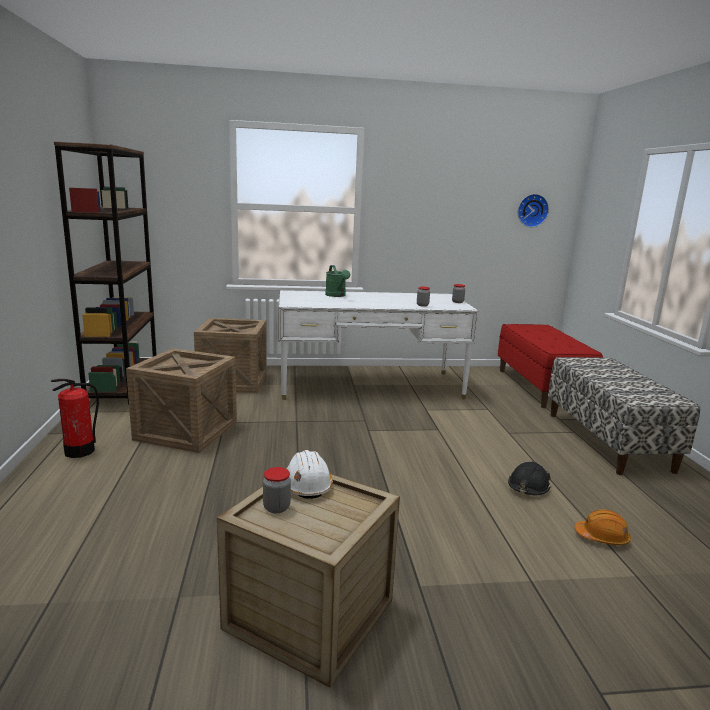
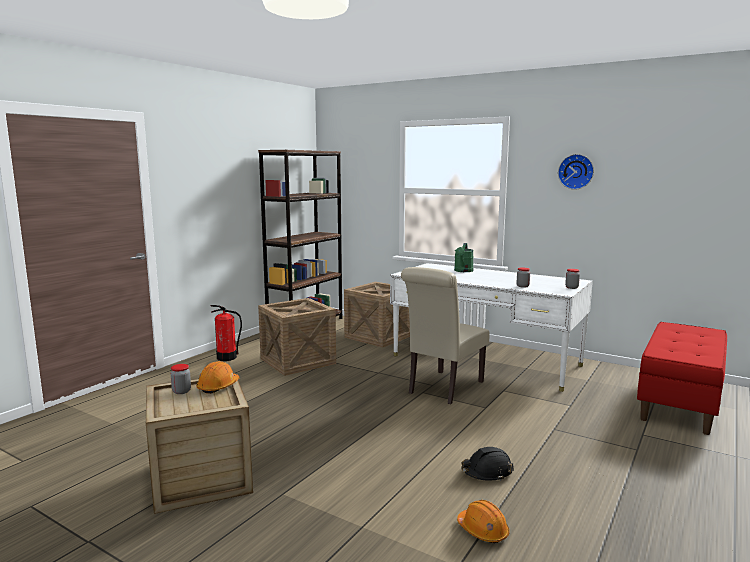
camera: 40 degrees right, 5 degrees down
white hard hat [286,450,333,499] -> orange hard hat [196,361,240,394]
wall clock [518,194,549,227] -> wall clock moved to [558,154,594,190]
bench [548,357,700,475] -> none
none -> beige chair [401,267,490,404]

